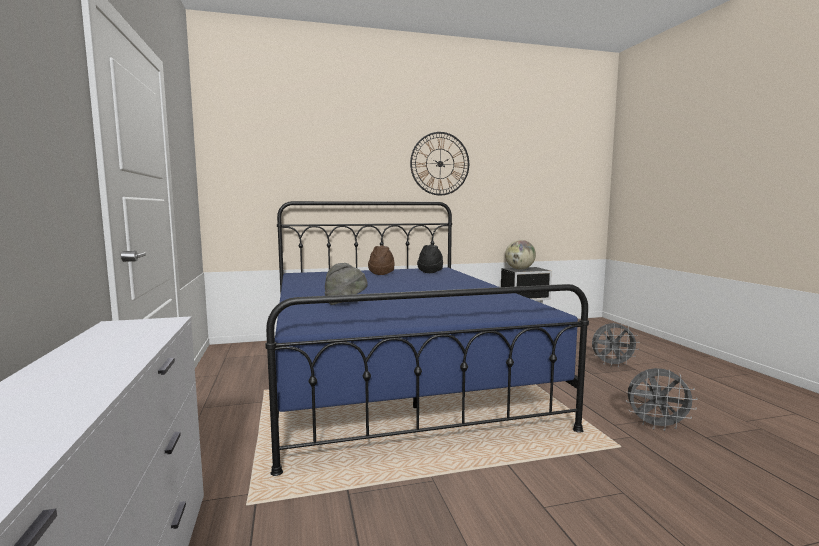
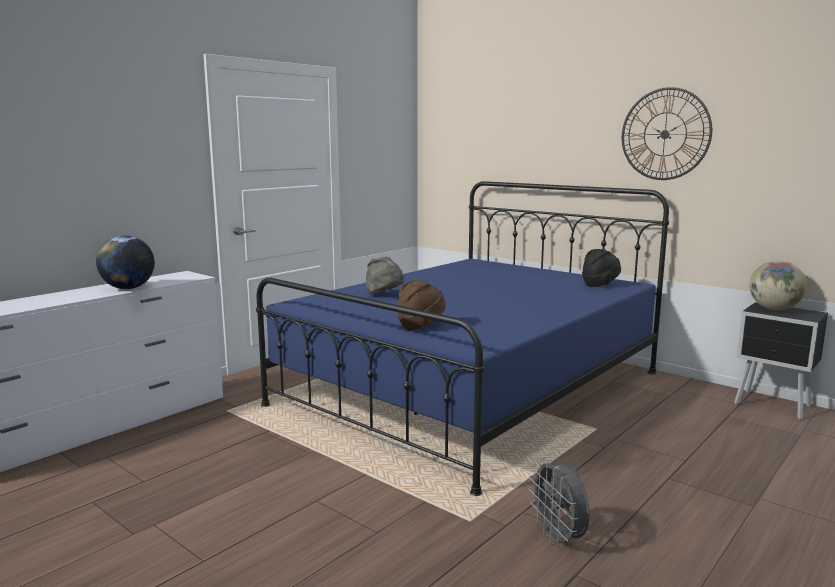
camera: 55 degrees right, 5 degrees up
brown hat [368,245,395,275] -> brown hat moved to [397,280,446,330]
grey fan [592,323,640,367] -> none
none -> globe [96,235,155,289]

